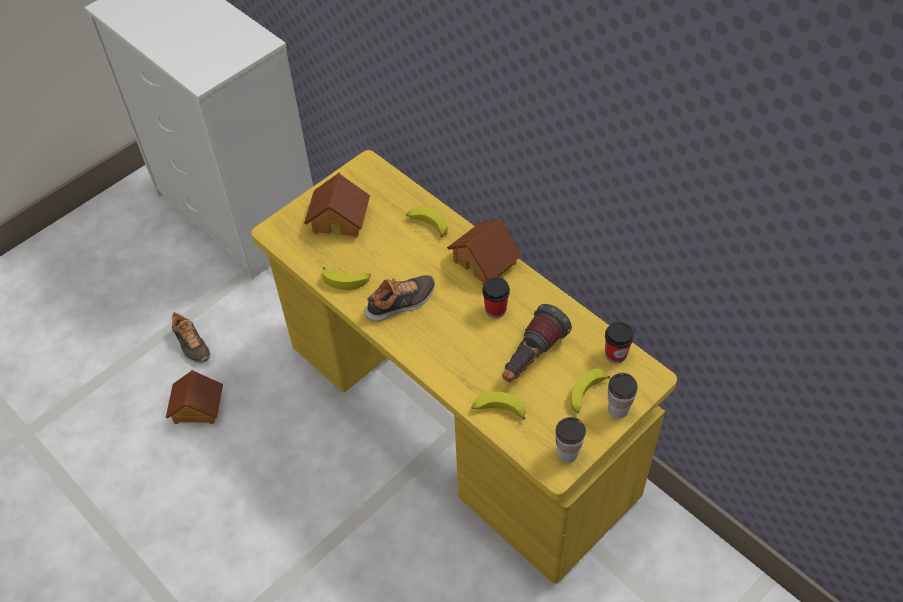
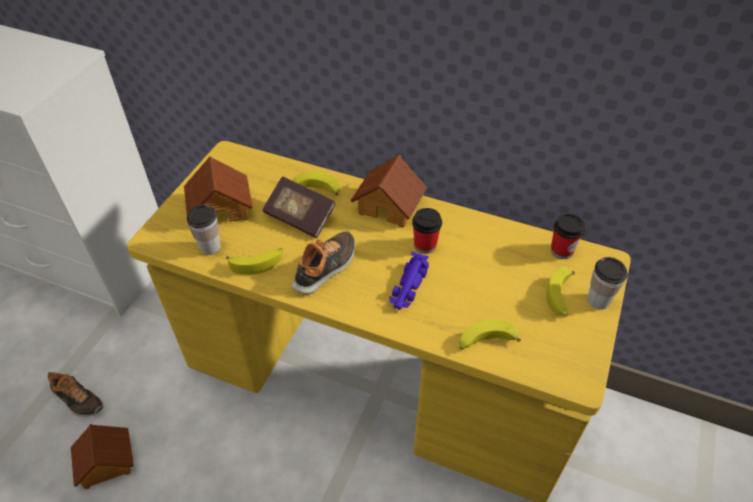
camera: 25 degrees left, 5 degrees down
flashlight [503,304,572,382] -> none
cup [555,417,586,462] -> cup moved to [187,205,221,255]
none -> book [262,176,336,238]
none -> purple toy car [389,252,429,310]

